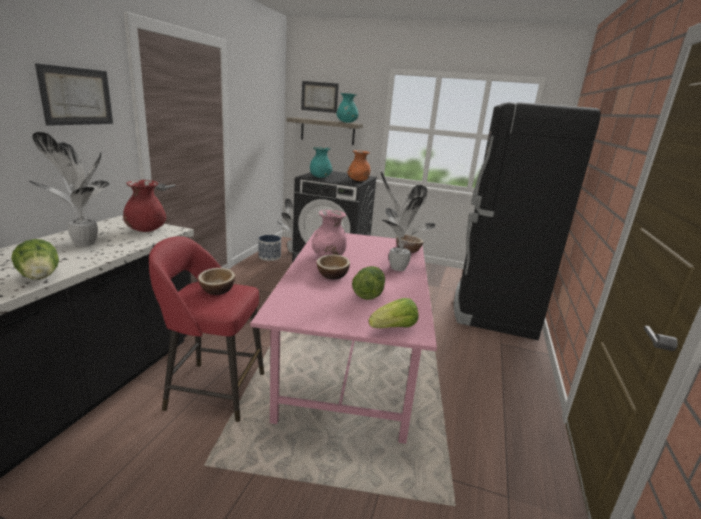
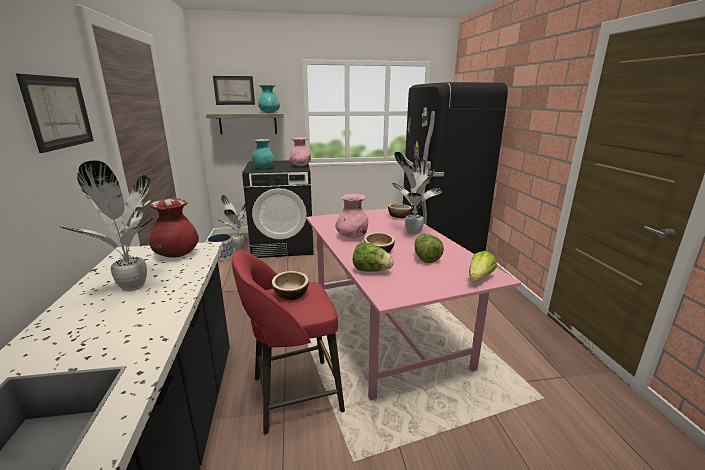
camera: 25 degrees left, 0 degrees up
lettuce [11,239,59,279] -> lettuce moved to [353,242,394,272]
orange vase [347,150,370,181] -> pink vase [289,138,311,166]

